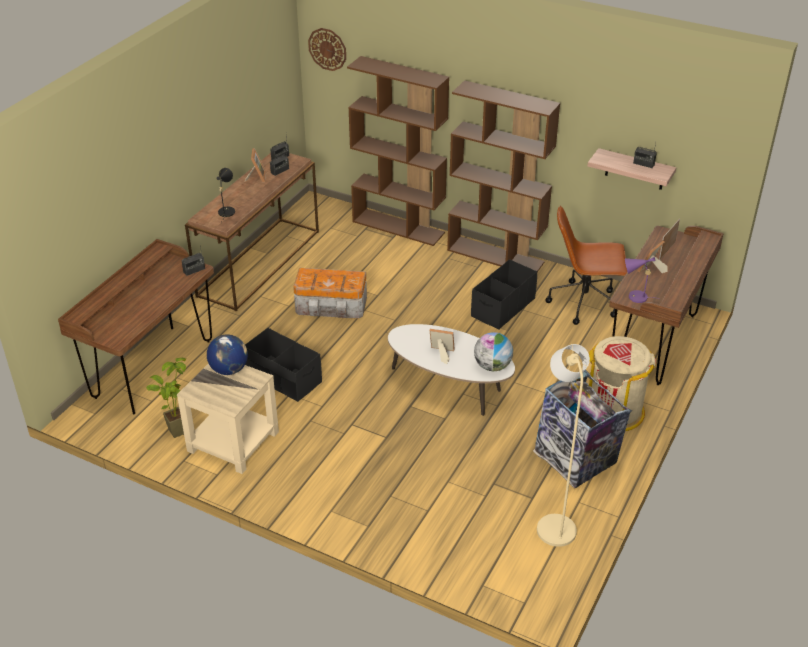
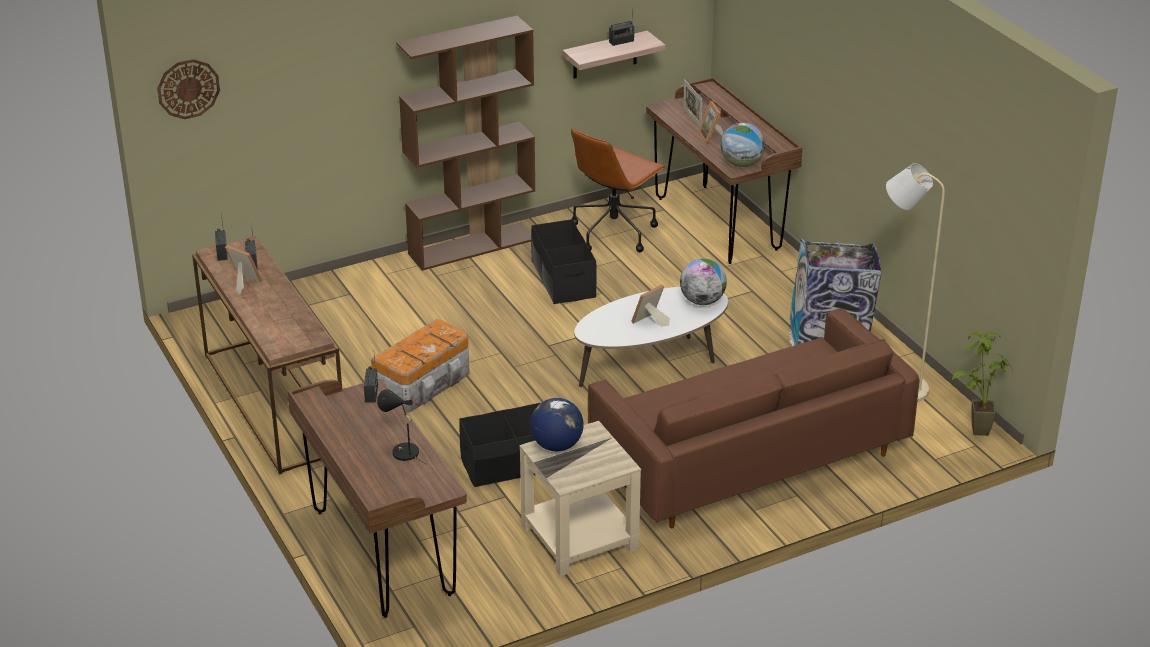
camera: 55 degrees left, 5 degrees down
potted plant [146,358,186,438] -> potted plant moved to [952,331,1013,436]
black table lamp [216,168,235,223] -> black table lamp moved to [377,389,427,465]
brown bookcase [347,56,449,246] -> none
beige trash can [589,336,656,431] -> none
purple table lamp [625,257,655,303] -> globe [721,123,765,167]
none -> brown sofa [588,308,919,528]

